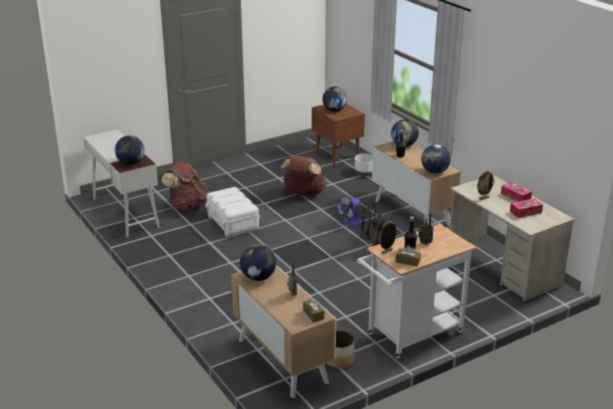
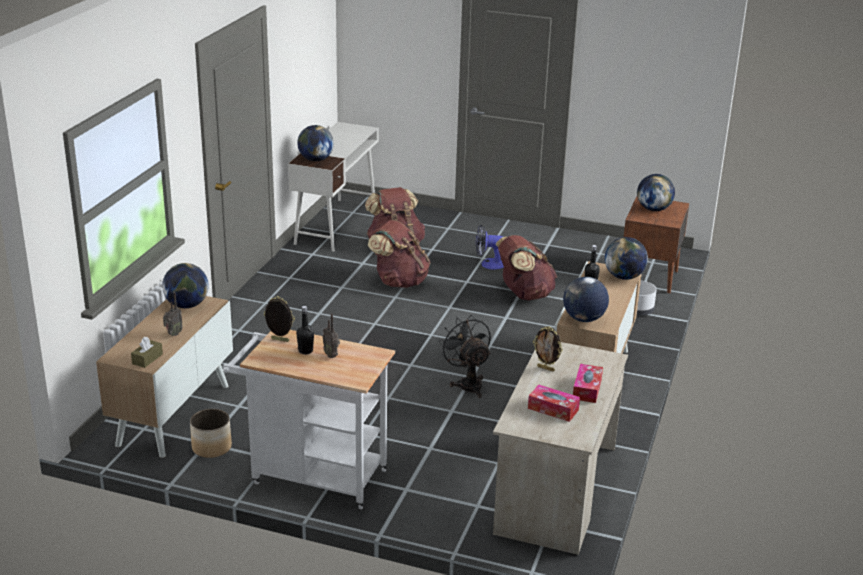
camera: 50 degrees right, 0 degrees up
white storage box [205,187,260,237] -> brown backpack [368,220,431,288]
fan [336,196,361,226] -> fan moved to [476,225,504,270]
brown tissue box [396,245,421,266] -> none

